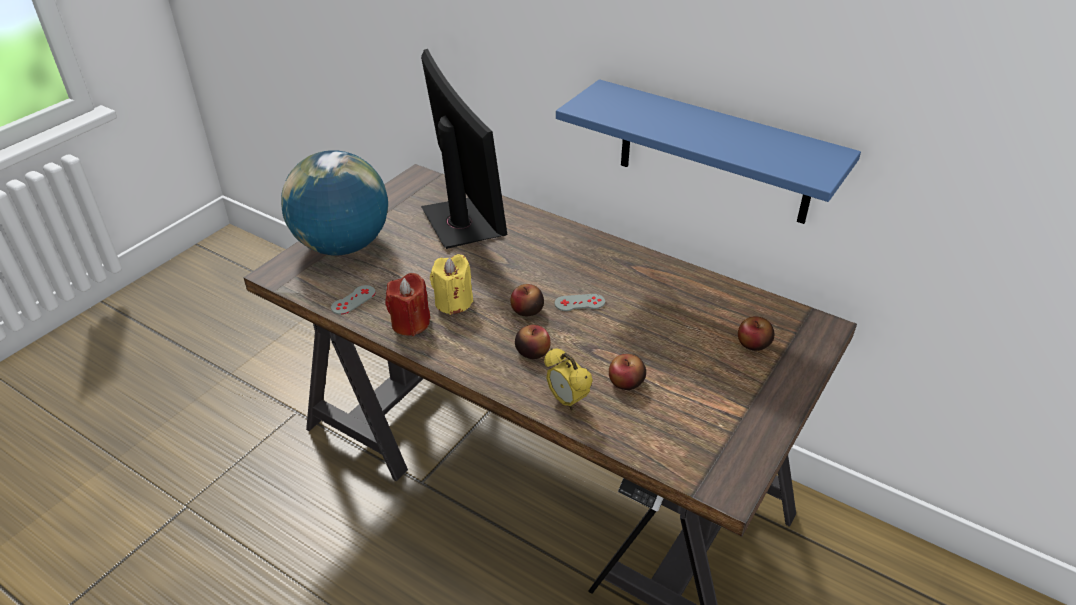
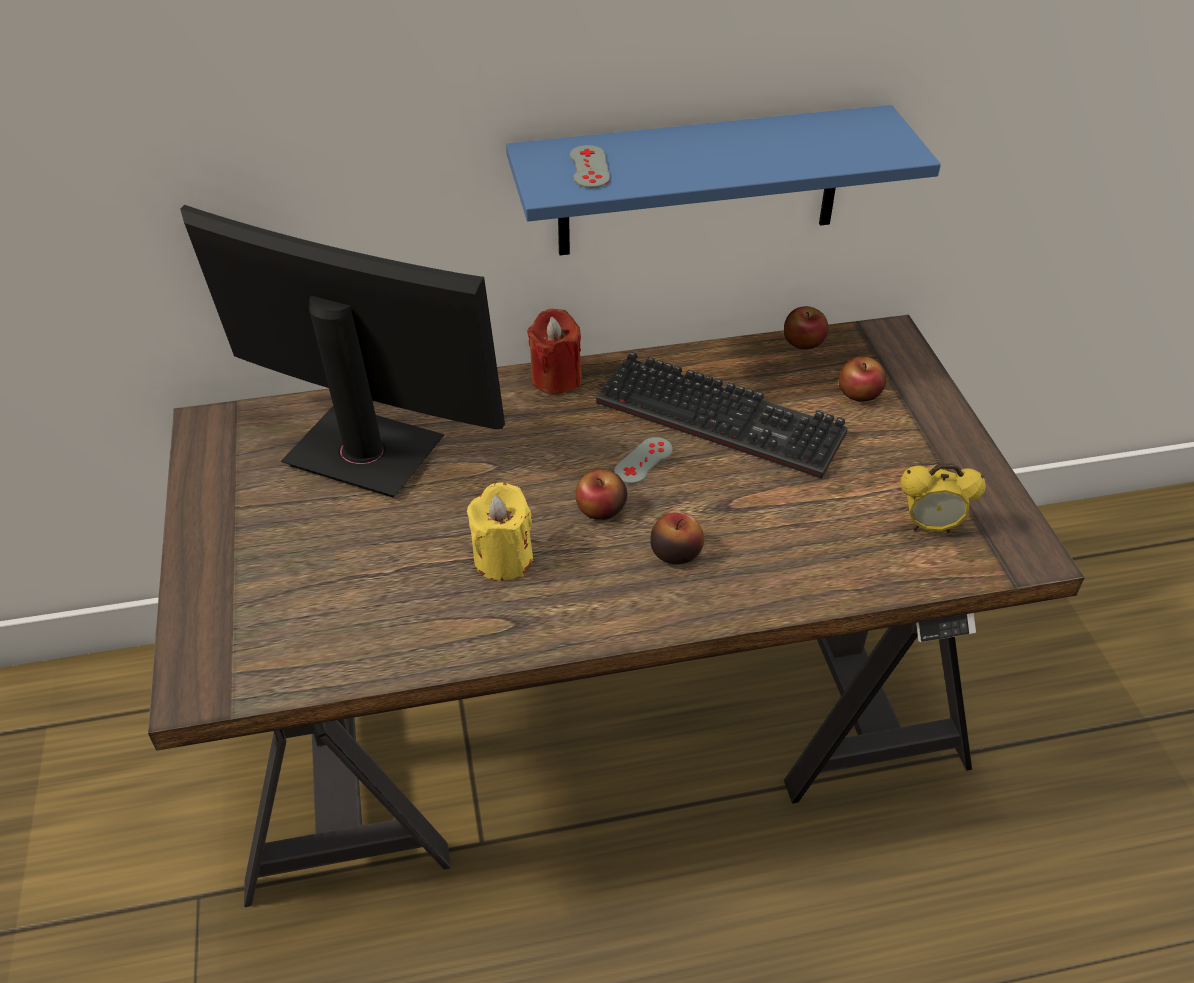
camera: 45 degrees left, 5 degrees up
globe [281,150,388,255] -> none
grey game controller [331,285,376,315] -> grey game controller moved to [570,145,610,189]
red candle [385,273,430,336] -> red candle moved to [527,309,582,394]
alarm clock [544,348,593,411] -> alarm clock moved to [901,463,986,533]
apple [609,354,646,390] -> apple moved to [784,306,828,349]
none -> keyboard [596,351,848,479]

